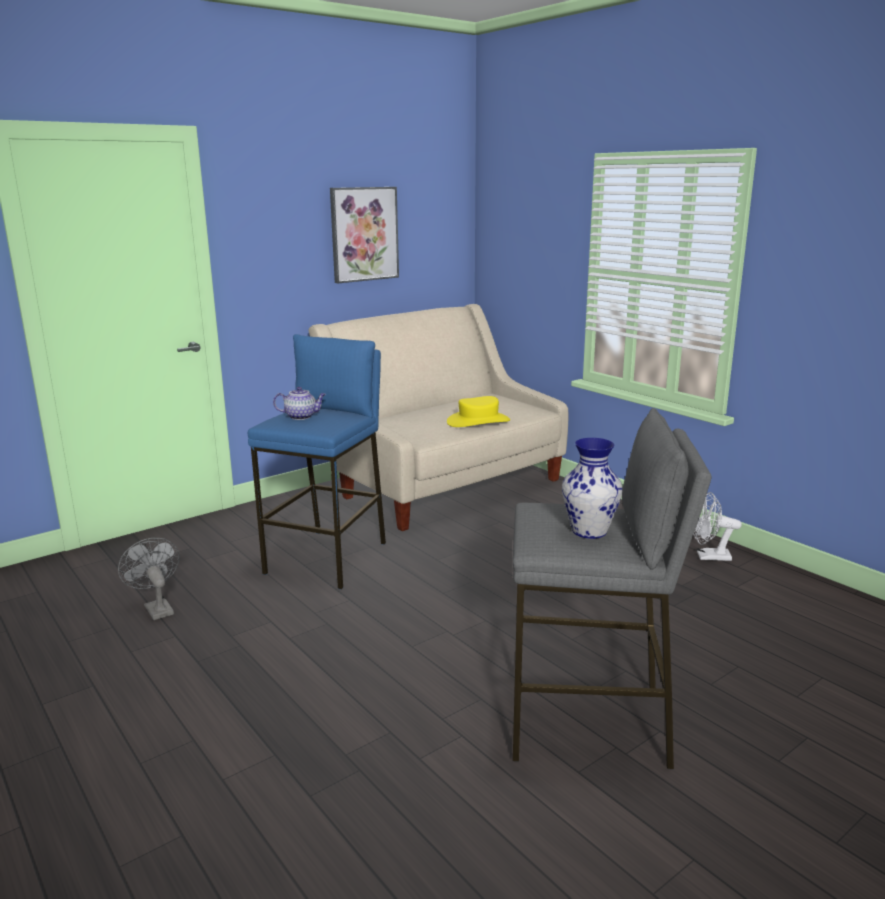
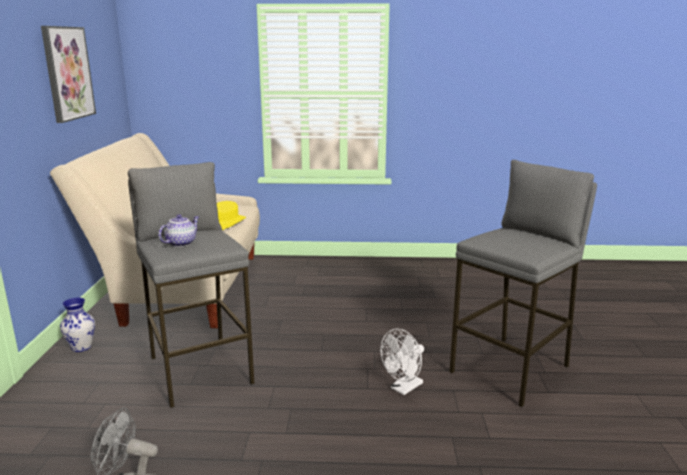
camera: 50 degrees left, 0 degrees up
blue stool [248,334,386,590] -> grey stool [128,162,255,408]
vase [562,438,623,539] -> vase moved to [60,298,95,352]
white fan [693,492,742,561] -> white fan moved to [380,328,424,395]

